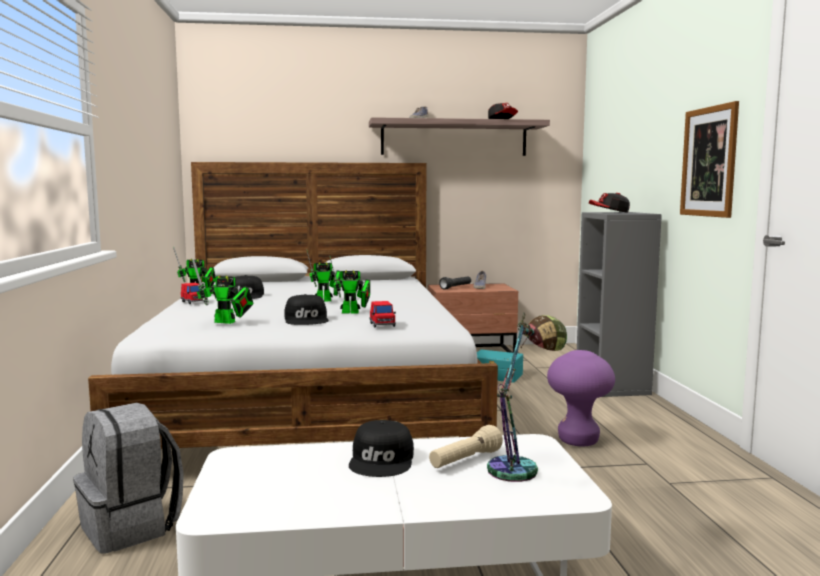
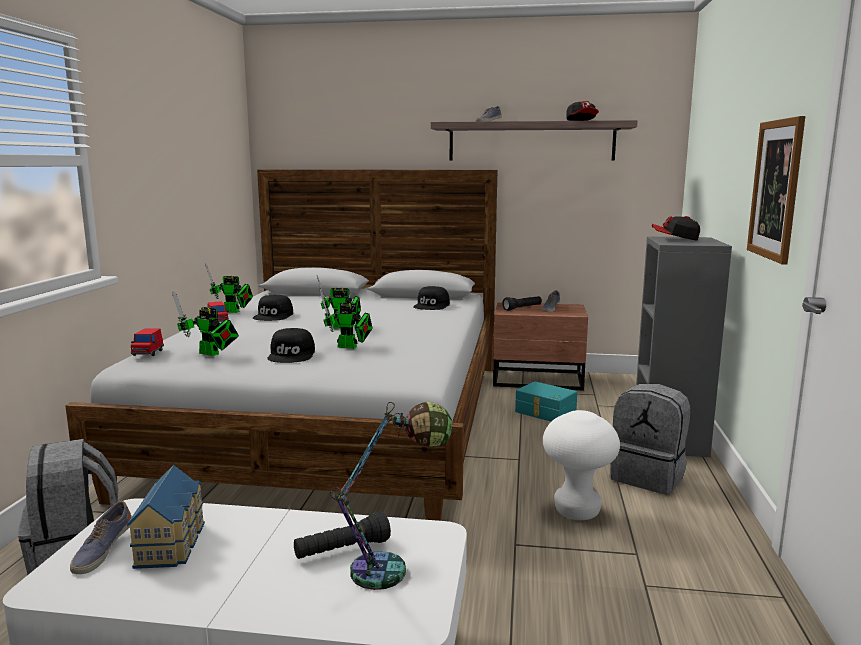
camera: 15 degrees right, 5 degrees up
black cap [349,420,414,477] -> black cap moved to [413,286,450,310]
red toy car [369,301,396,328] -> red toy car moved to [131,328,164,356]
beige flashlight [429,425,503,468] -> black flashlight [294,512,391,559]
purple stool [547,350,615,446] -> white stool [543,410,620,520]
none -> shoe [70,501,132,574]
none -> toy house [127,465,205,569]
none -> grey backpack [610,384,690,495]

